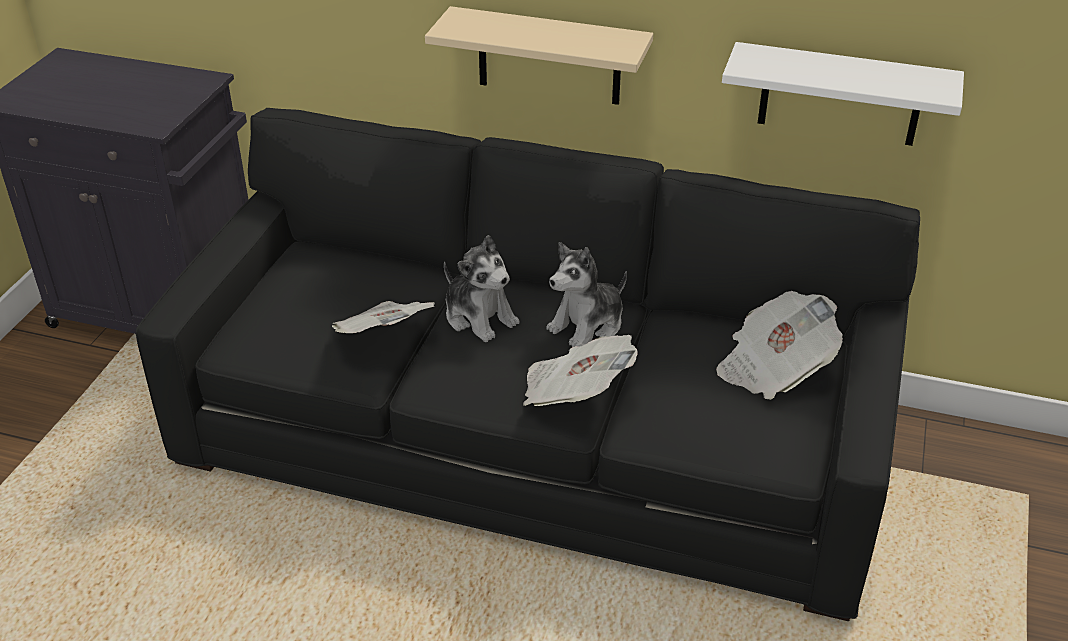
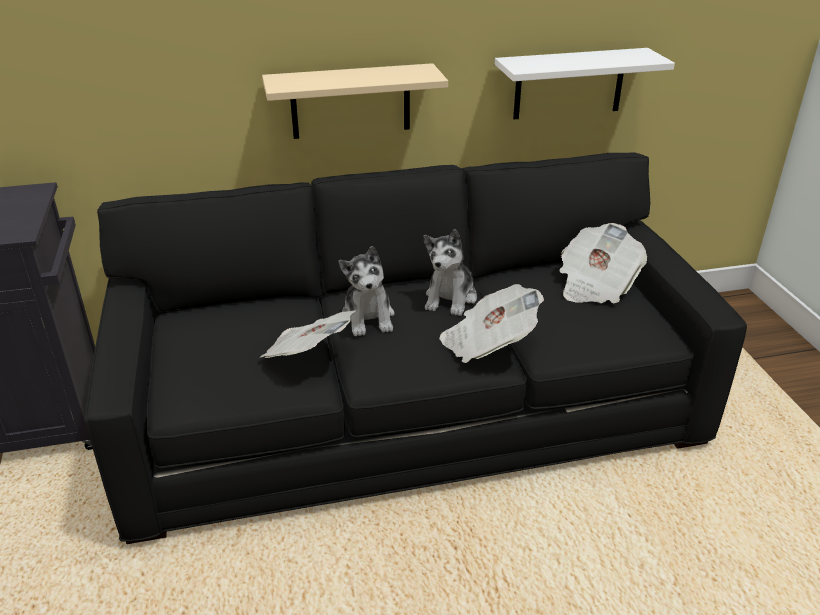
camera: 30 degrees left, 5 degrees down
plush toy [444,235,520,342] -> plush toy turned 60 degrees clockwise [339,246,395,336]

